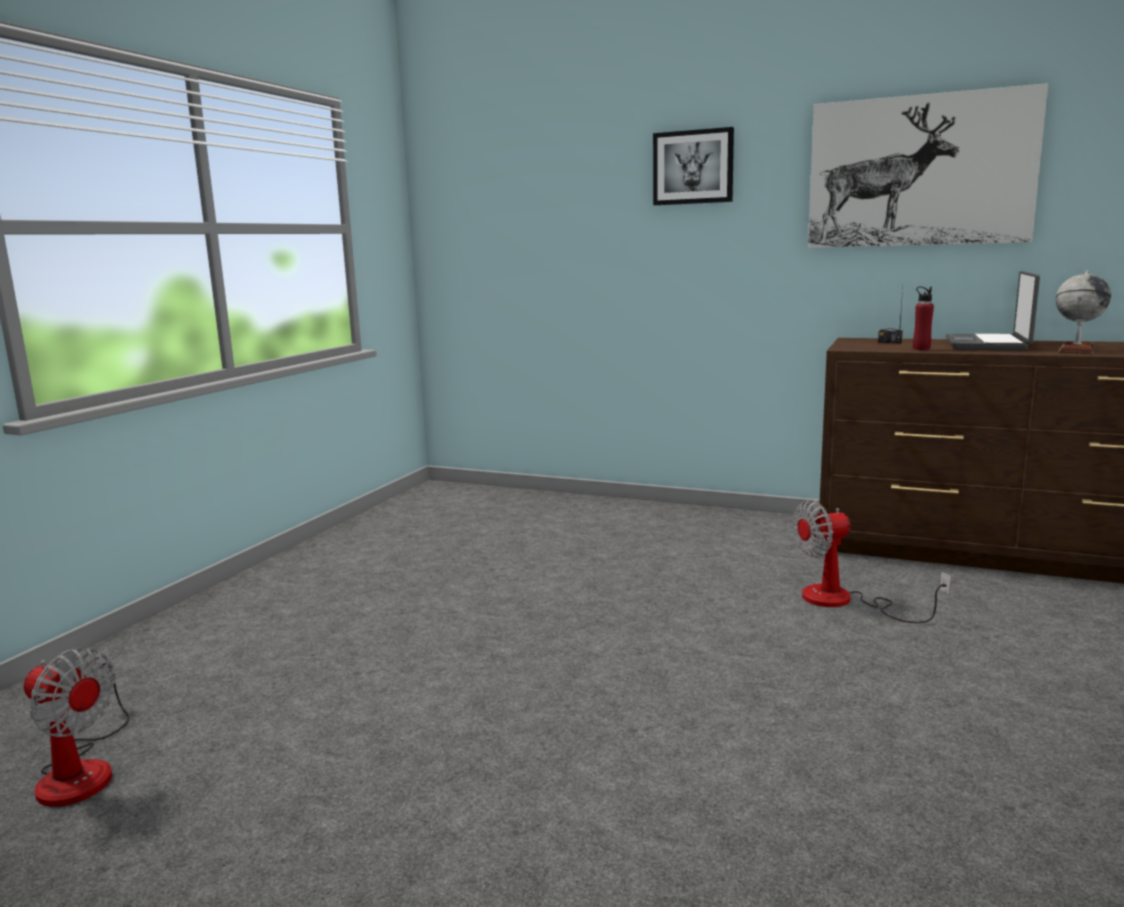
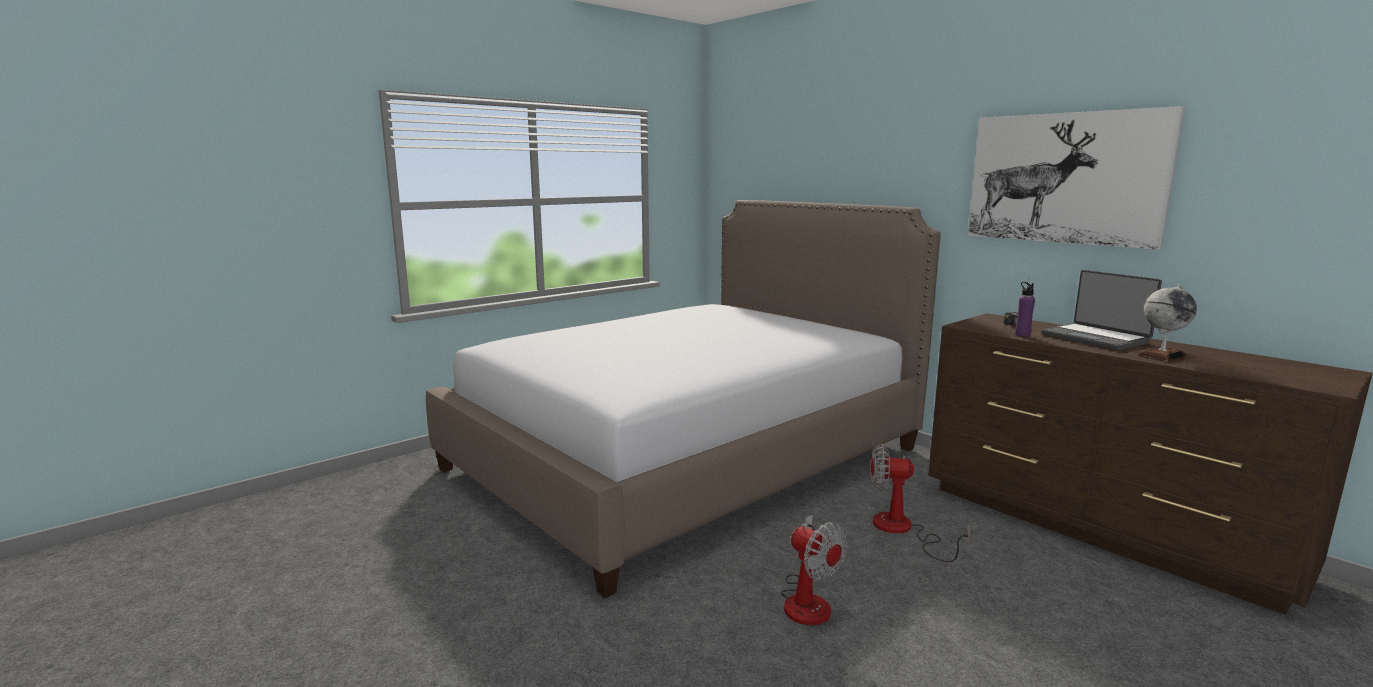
camera: 25 degrees right, 0 degrees up
fan [24,647,129,807] -> fan moved to [781,515,848,625]
picture [653,127,734,205] -> none
red bottle [913,286,934,350] -> purple bottle [1015,282,1035,337]
laptop [946,271,1040,350] -> laptop turned 75 degrees counterclockwise [1041,270,1162,350]
none -> bed [426,200,941,598]

